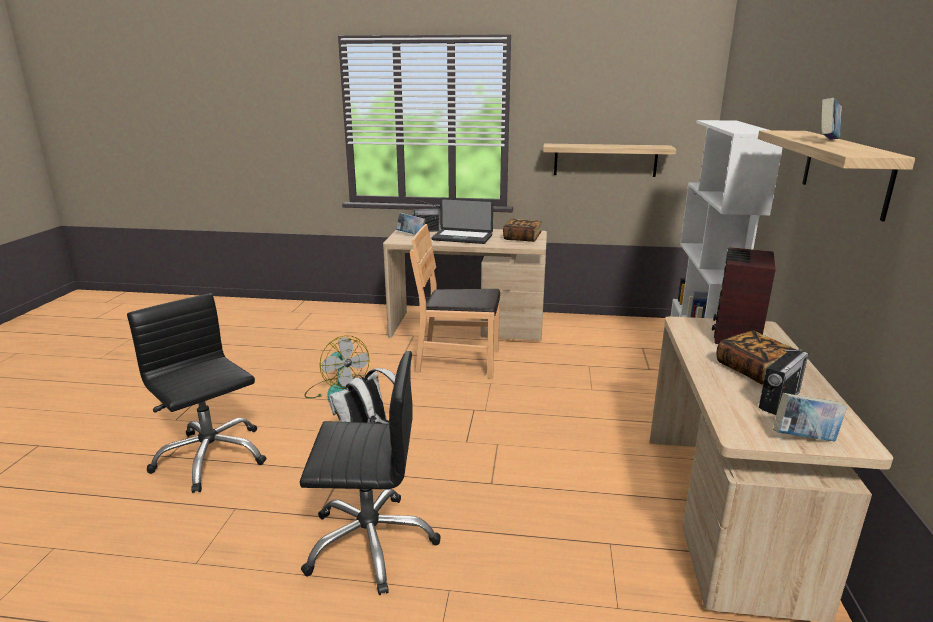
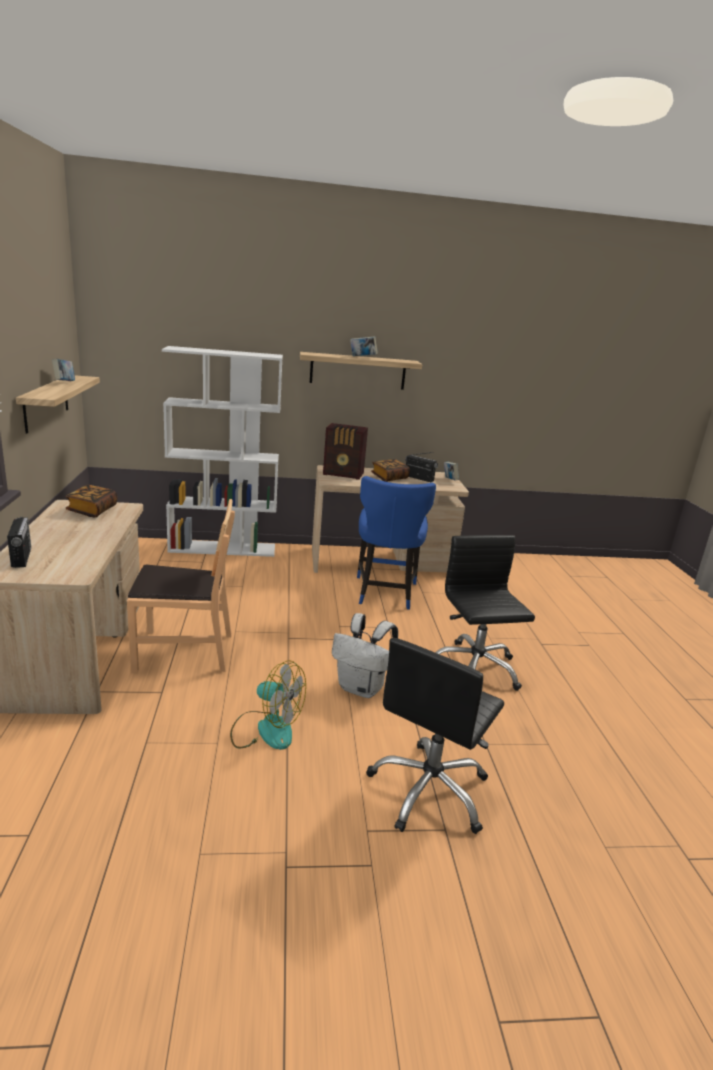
camera: 105 degrees left, 0 degrees up
fan [304,335,369,402] -> fan turned 75 degrees clockwise [230,660,306,750]
book [396,213,426,235] -> book moved to [52,359,75,381]
brown chair [410,224,500,379] -> brown chair turned 90 degrees counterclockwise [127,499,235,673]
laptop [431,198,493,244] -> none
none -> blue chair [357,476,436,610]

